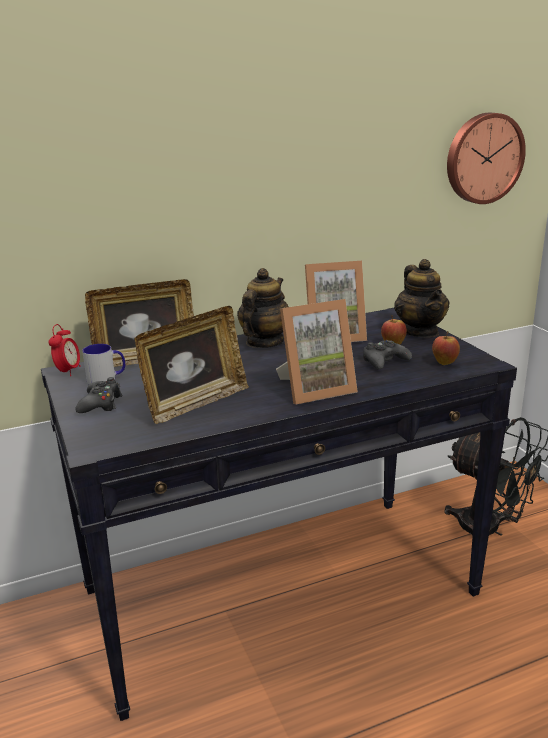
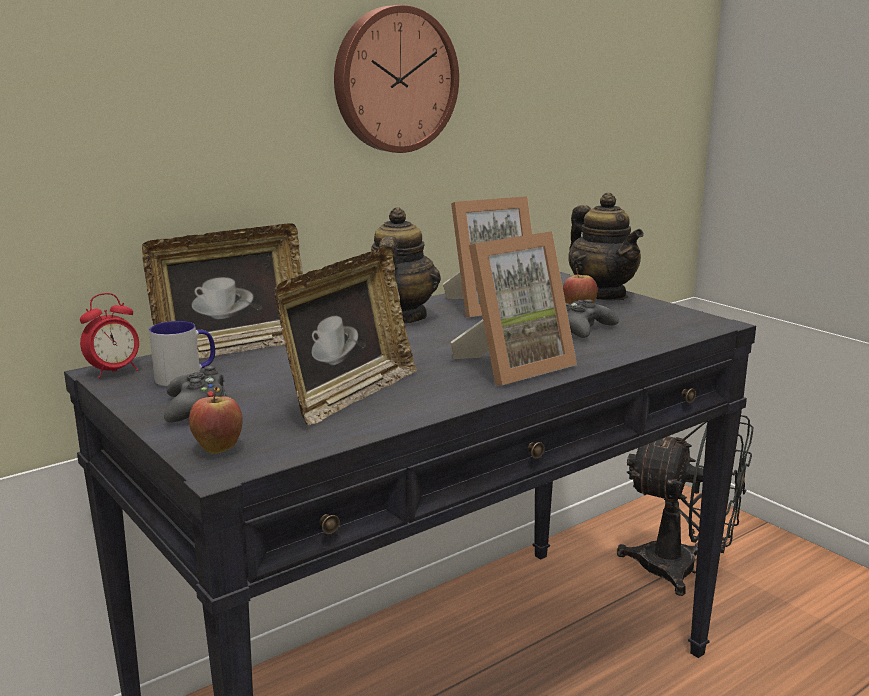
camera: 15 degrees left, 5 degrees down
alarm clock [48,324,81,376] -> alarm clock turned 60 degrees clockwise [80,293,139,378]
apple [432,331,460,365] -> apple moved to [189,386,243,454]
wall clock [447,113,526,204] -> wall clock moved to [334,5,459,153]

